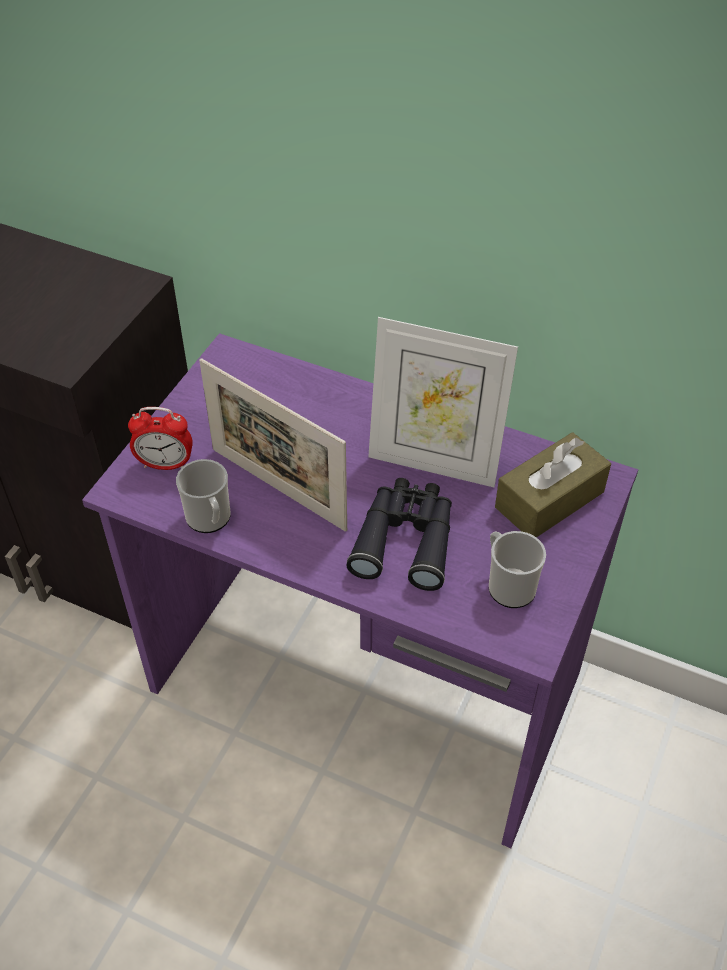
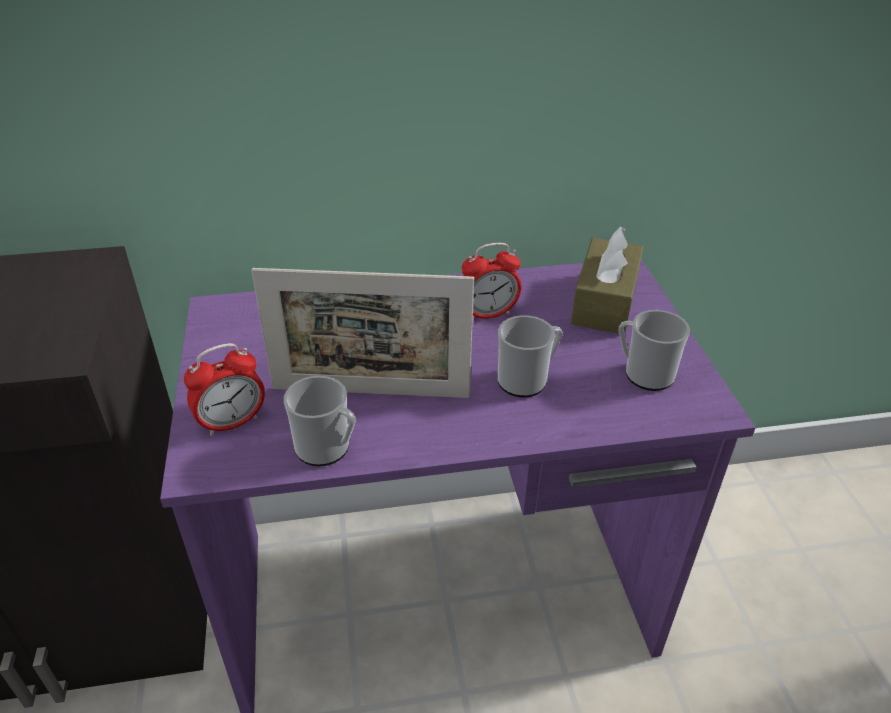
camera: 35 degrees left, 10 degrees down
black binoculars [347,478,452,591] -> mug [498,315,563,397]
picture frame [368,317,518,487] -> alarm clock [462,243,522,319]

